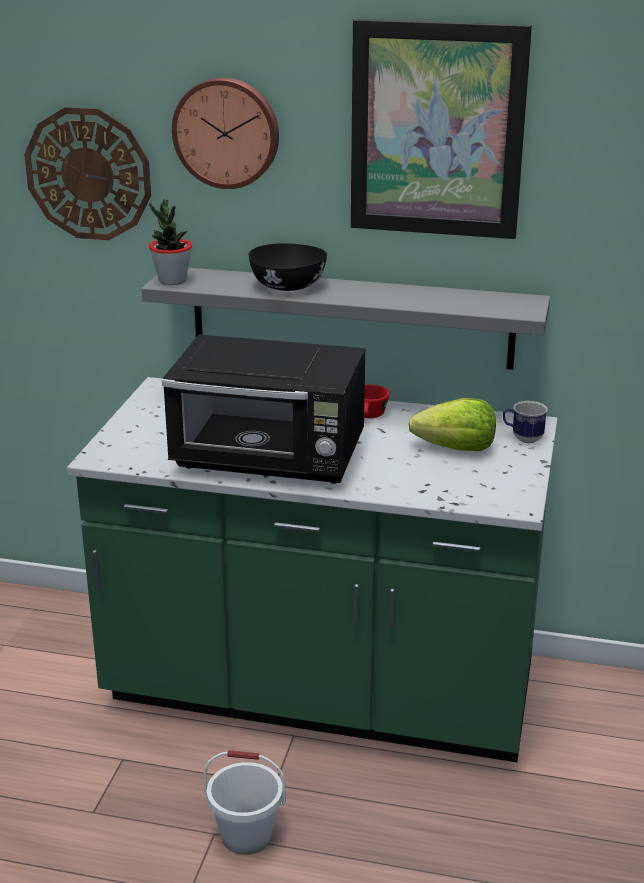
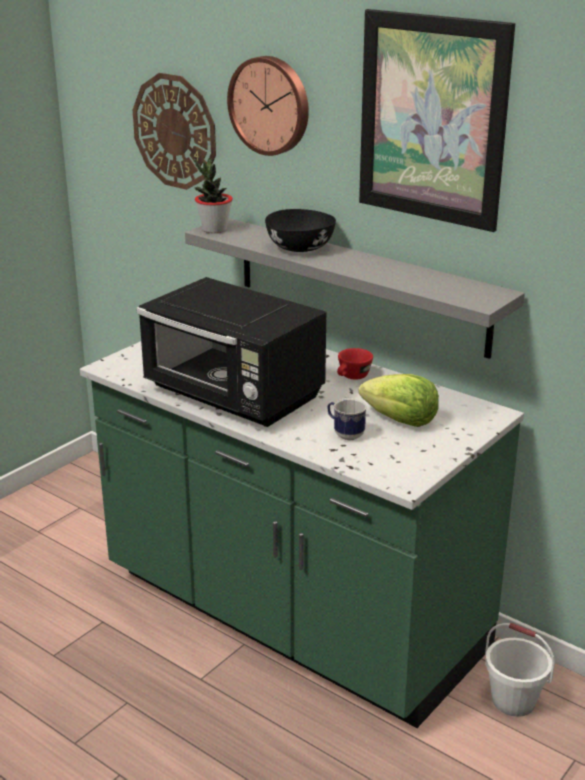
camera: 25 degrees right, 0 degrees up
white bucket [204,750,286,855] -> white bucket moved to [485,623,555,717]
mug [503,401,548,443] -> mug moved to [327,398,367,440]

